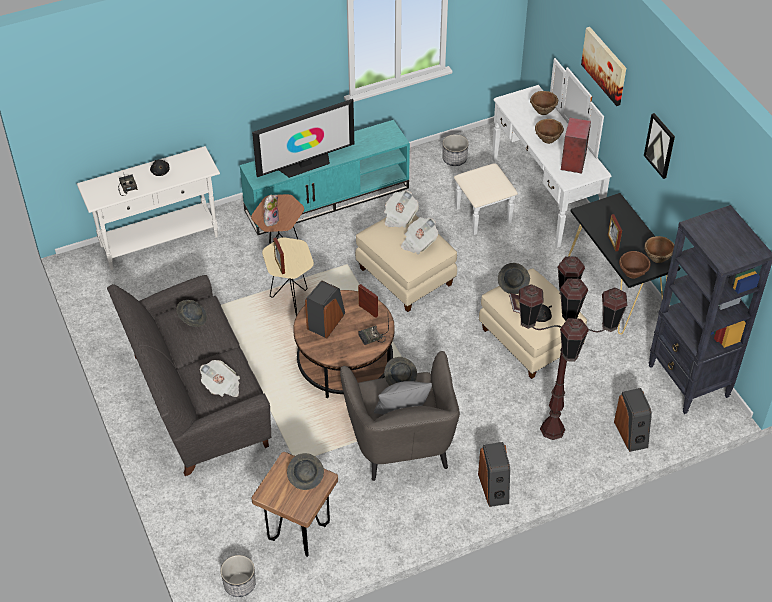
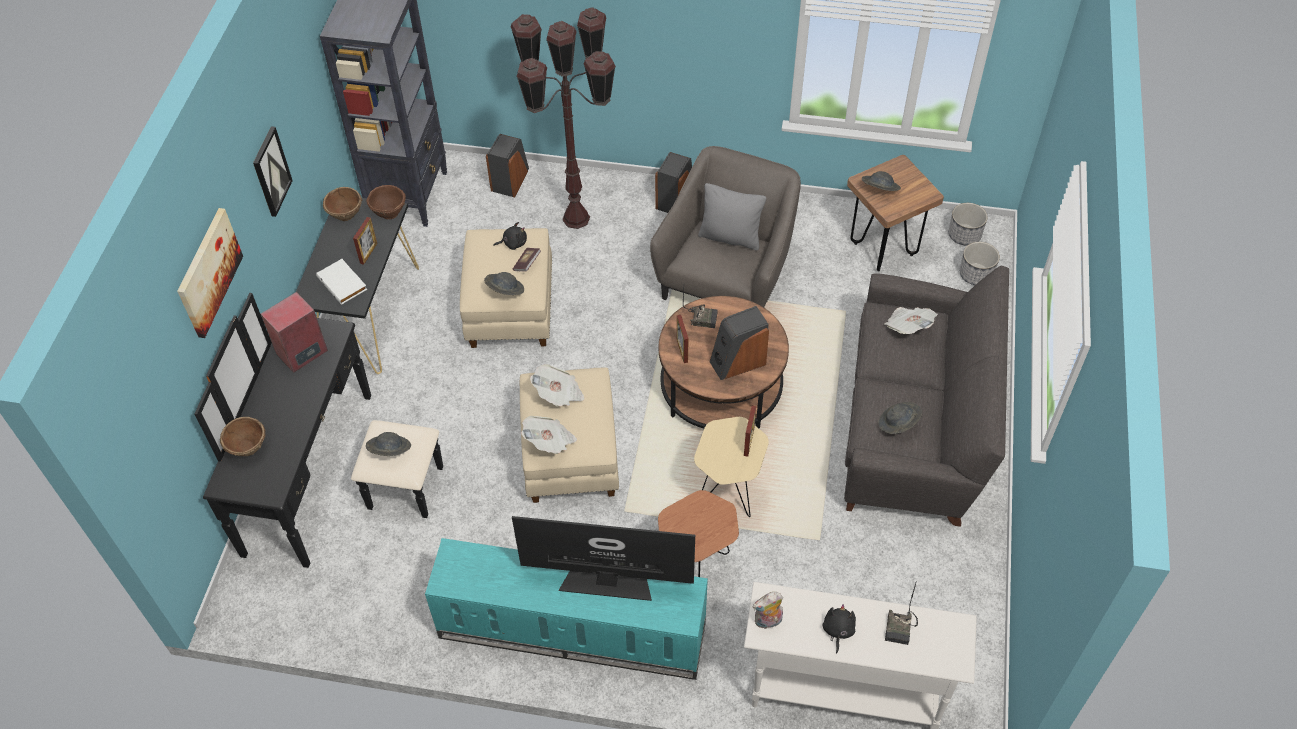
camera: 145 degrees left, 5 degrees up
plush toy [263,195,279,226] -> plush toy moved to [753,592,783,629]
grey hat [384,357,417,385] -> grey hat moved to [366,432,411,456]
planter [443,134,469,166] -> planter moved to [960,242,1000,285]
white dresser [454,58,612,248] -> black dresser [194,293,443,568]
brown bowl [535,119,564,144] -> none
none -> white book [316,259,367,305]

